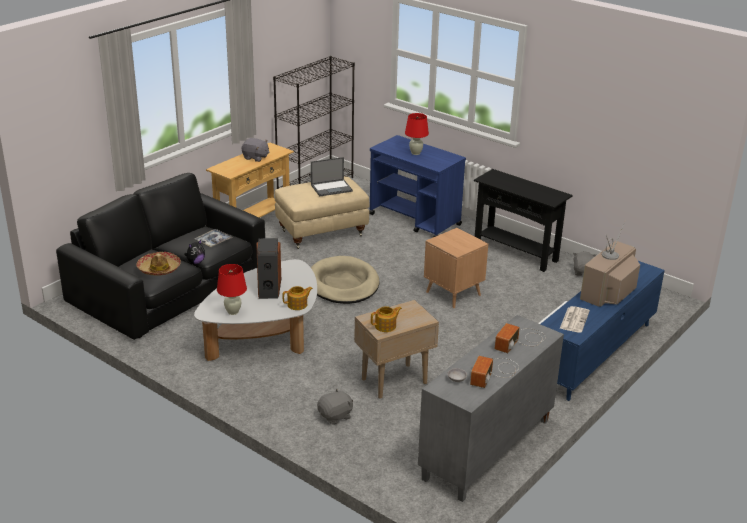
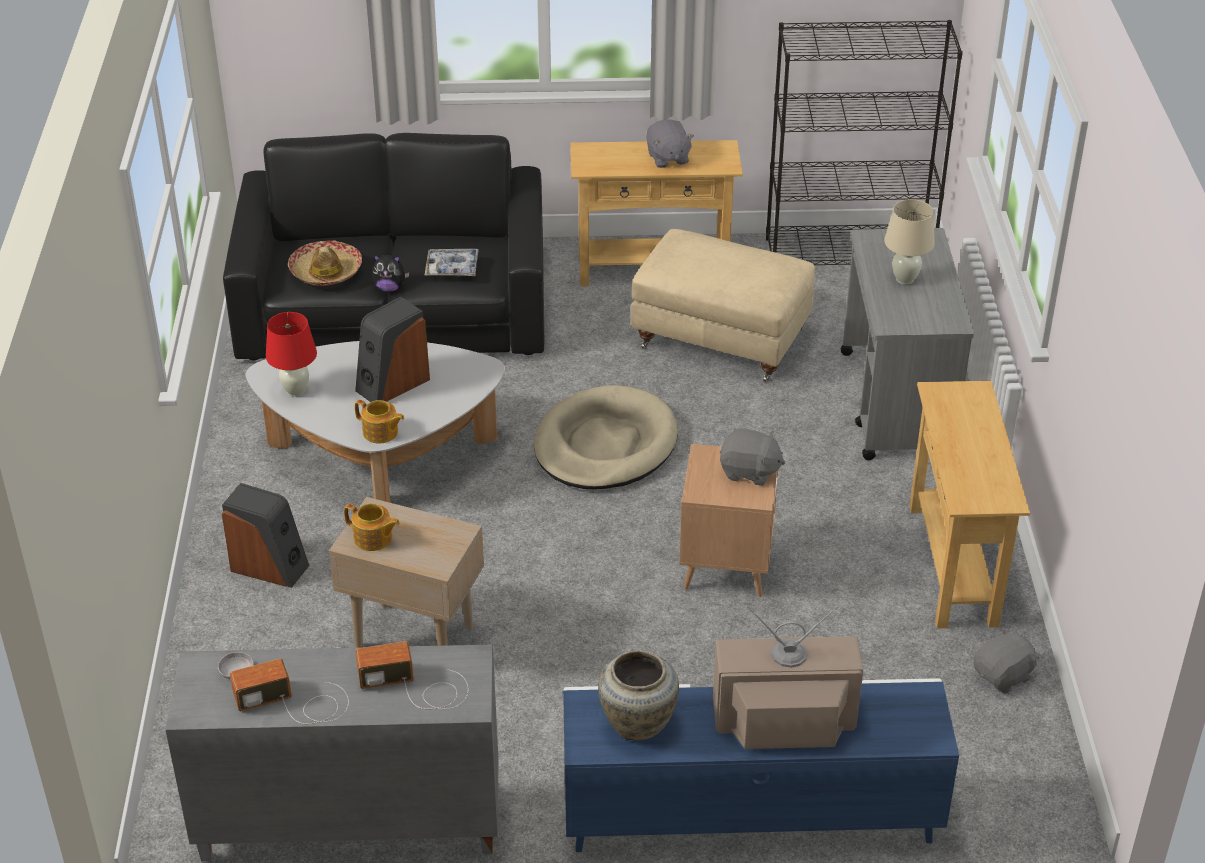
camera: 50 degrees right, 10 degrees up
laptop [311,157,353,197] -> none
grey plush toy [317,388,353,425] -> grey plush toy moved to [720,428,786,486]
blue cart [369,135,466,237] -> grey cart [841,228,974,460]
red table lamp [405,113,429,155] -> beige table lamp [884,199,935,285]
black console table [474,169,573,272] -> beige console table [909,381,1030,629]
newspaper [560,306,590,333] -> beige vase [598,650,679,741]
none -> speaker [222,483,309,588]

